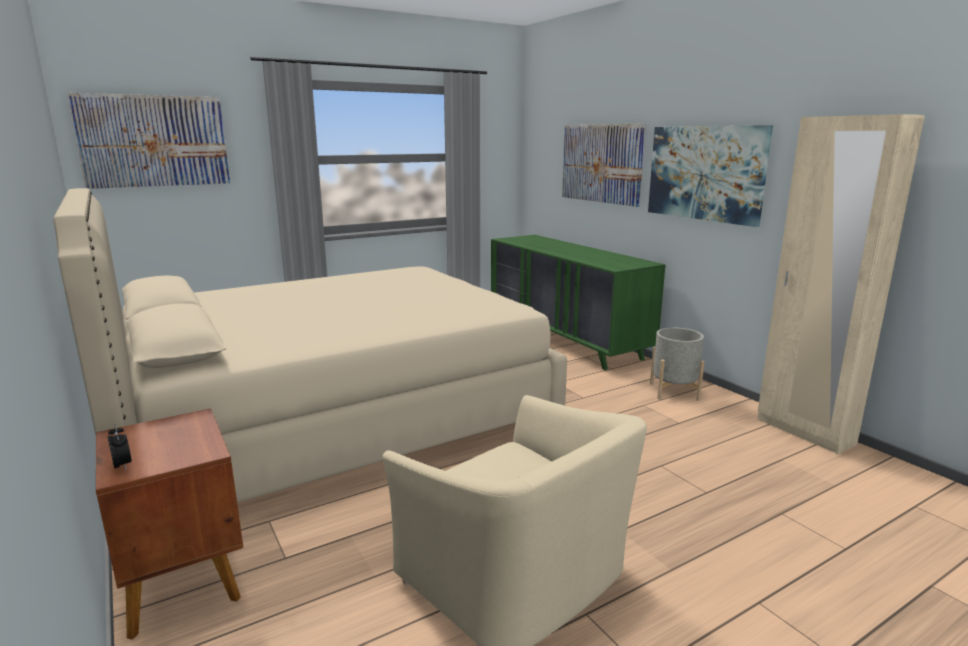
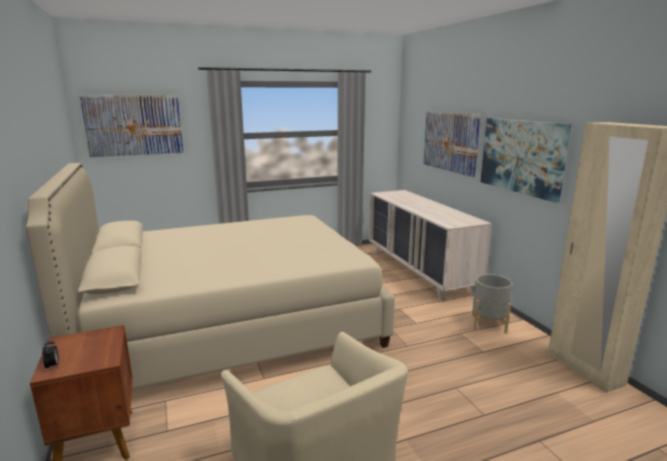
camera: 10 degrees right, 0 degrees up
green dresser [491,235,666,370] -> beige dresser [369,190,492,301]

